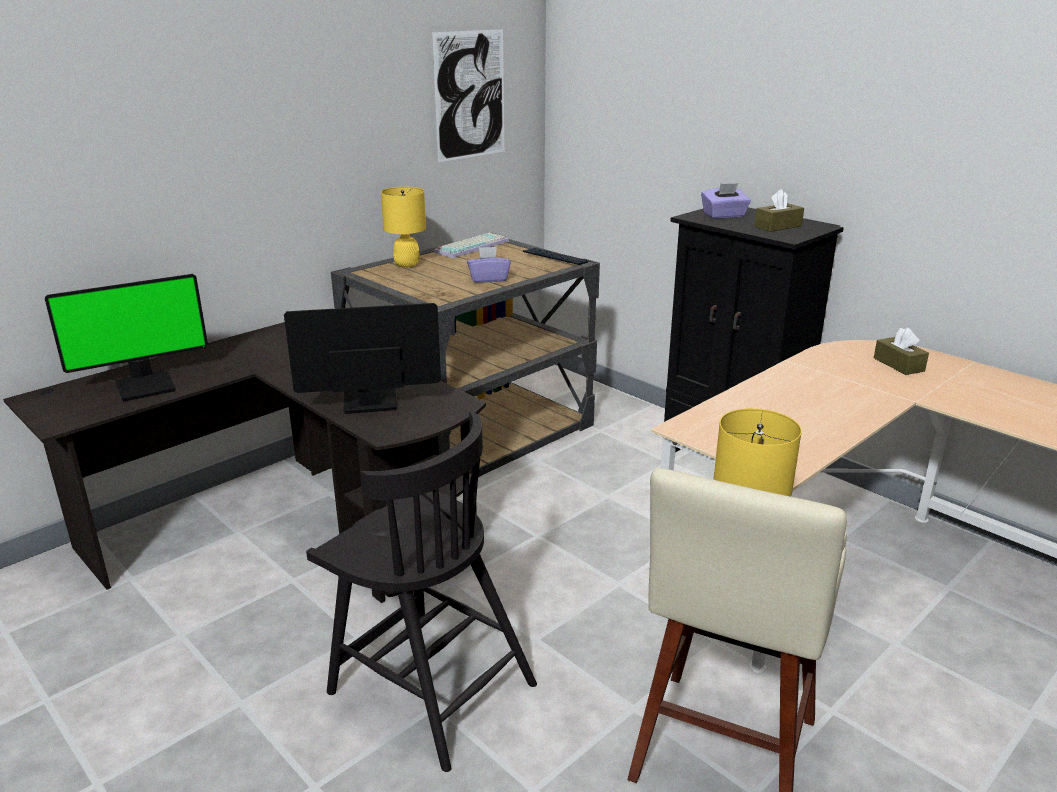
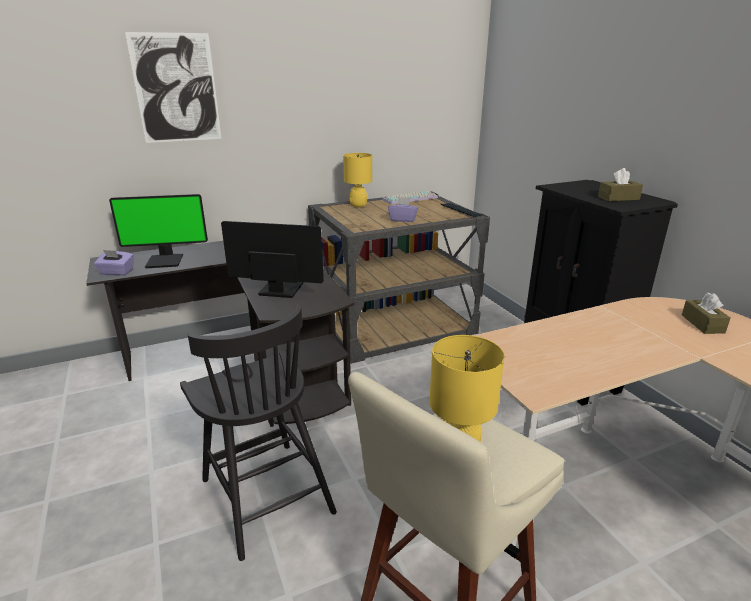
camera: 20 degrees right, 0 degrees up
picture [432,29,504,162] -> picture moved to [125,32,221,143]
purple tissue box [701,183,751,219] -> purple tissue box moved to [94,250,134,276]

